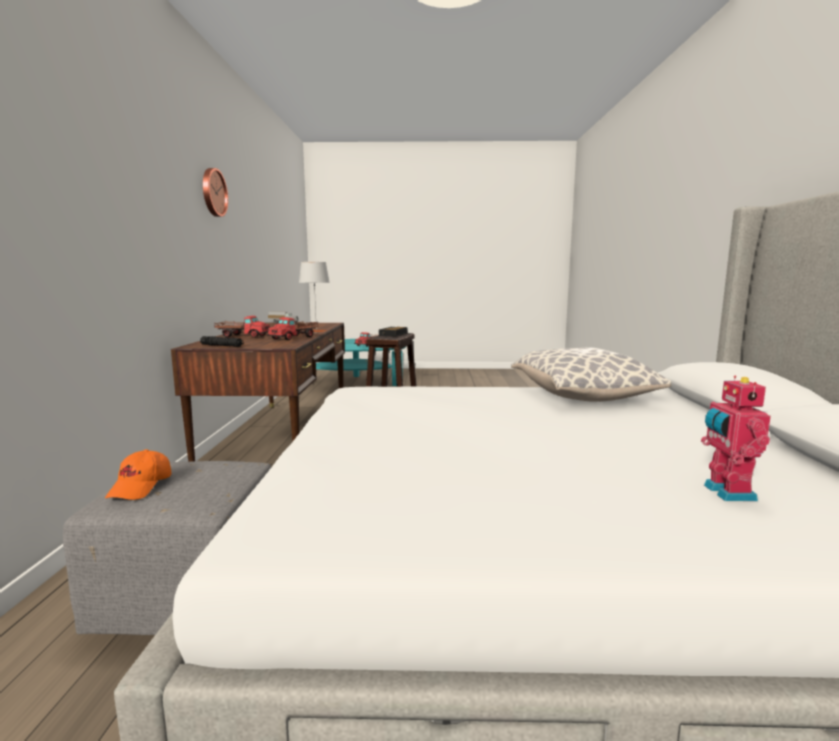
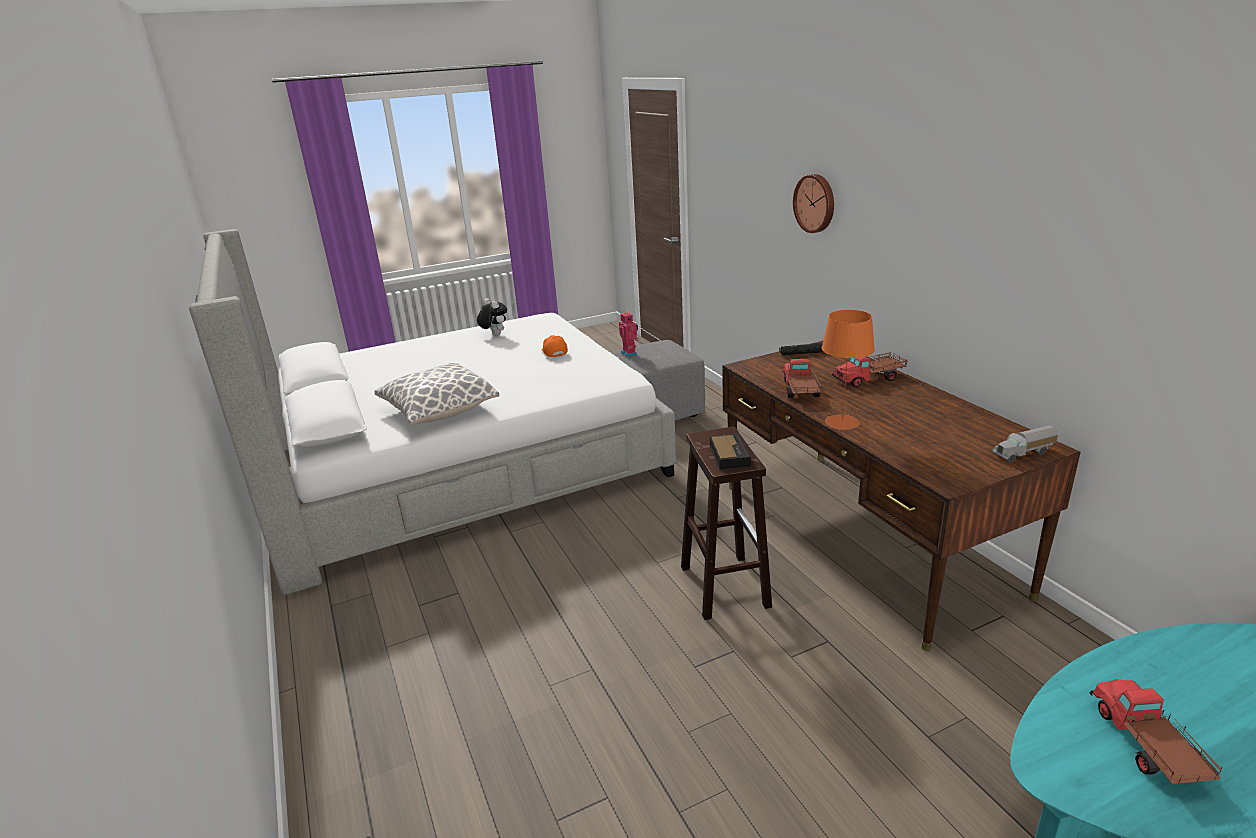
camera: 155 degrees right, 15 degrees up
orange cap [105,449,172,500] -> orange cap moved to [541,335,568,357]
wall clock [203,168,228,217] -> wall clock moved to [793,174,834,233]
grey table lamp [299,262,330,332] -> orange table lamp [822,310,875,430]
toy robot [701,376,771,501] -> toy robot moved to [619,312,639,357]
none -> plush toy [477,299,507,336]

